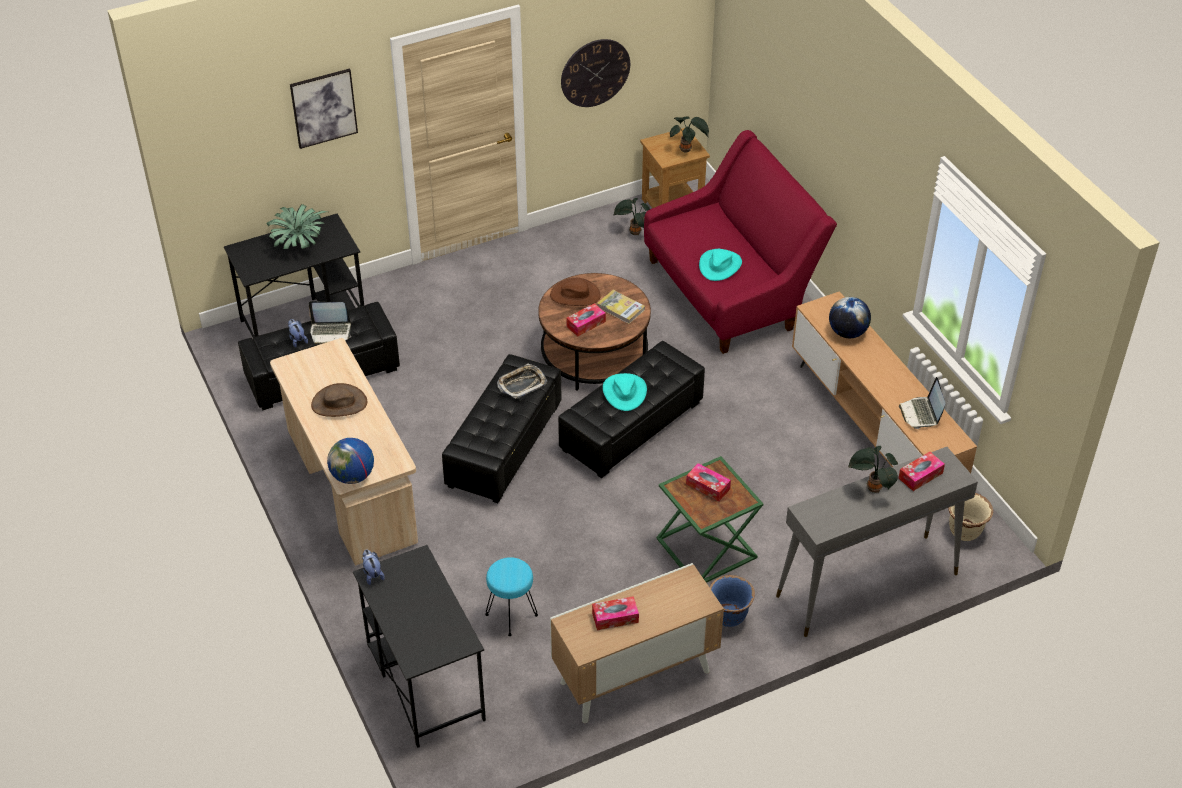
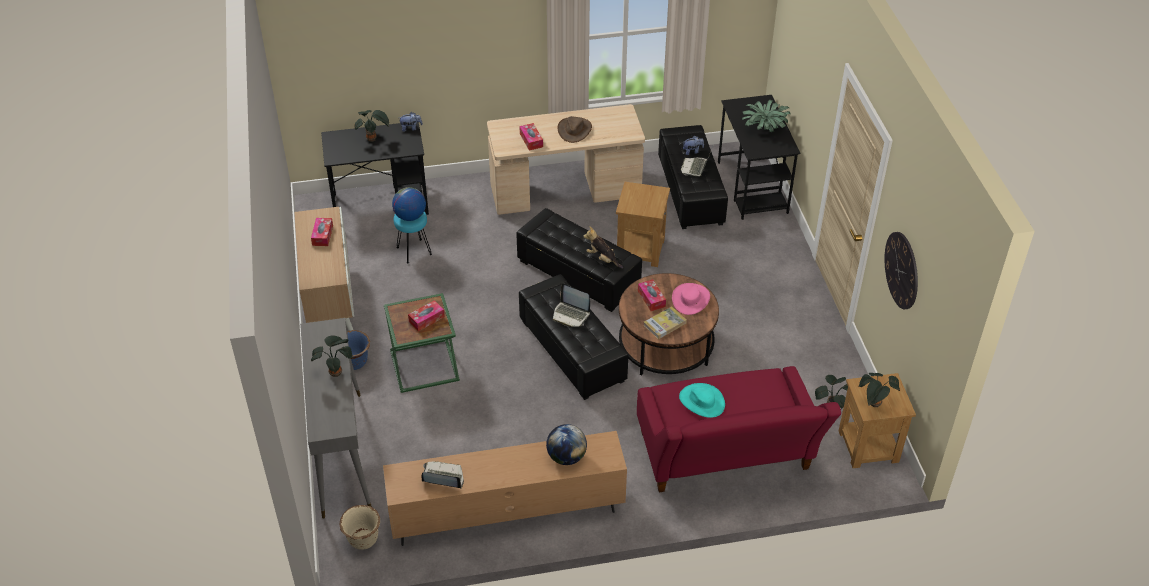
camera: 105 degrees right, 0 degrees up
picture [290,69,358,149] -> none
globe [327,438,374,484] -> globe moved to [392,187,426,221]
tray [497,364,547,399] -> plush toy [583,226,623,268]
brown hat [550,278,601,306] -> pink hat [672,283,710,315]
turquoise hat [603,373,647,411] -> laptop [553,283,590,327]
tissue box [898,452,945,491] -> tissue box moved to [519,123,543,151]
none -> potted plant [354,110,390,142]
none -> brown side table [616,182,670,267]

